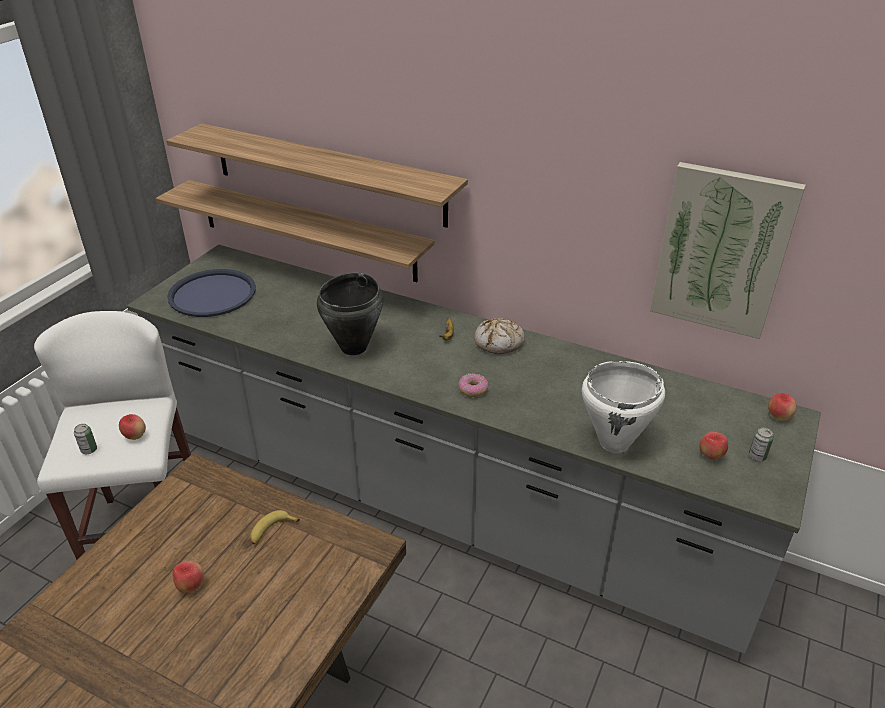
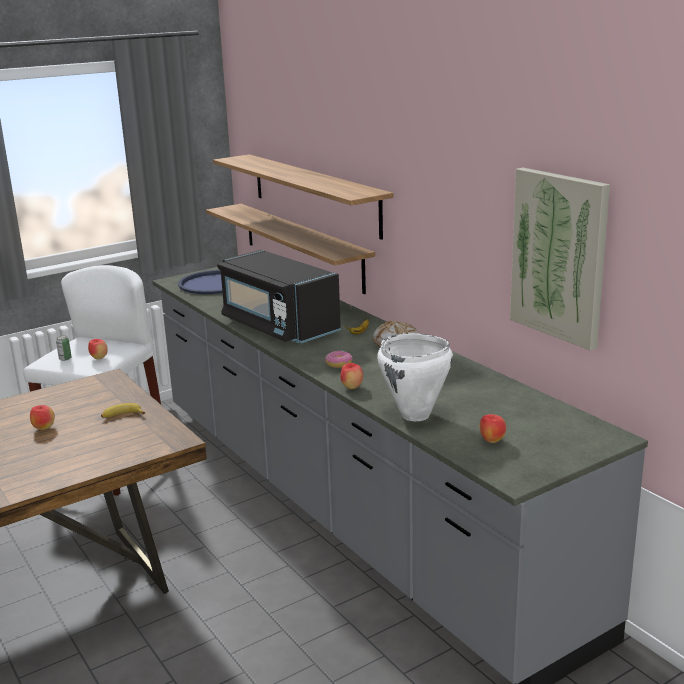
camera: 30 degrees right, 15 degrees down
black cooking pot [317,272,383,355] -> black microwave [217,250,341,343]
can [749,427,774,461] -> none
apple [768,393,797,421] -> apple moved to [340,363,363,389]

